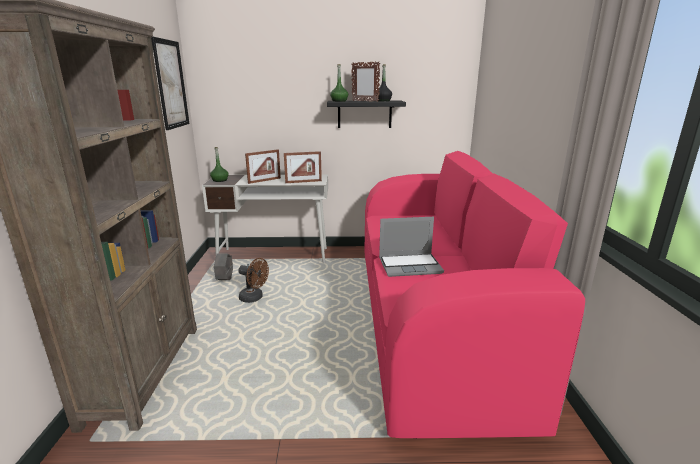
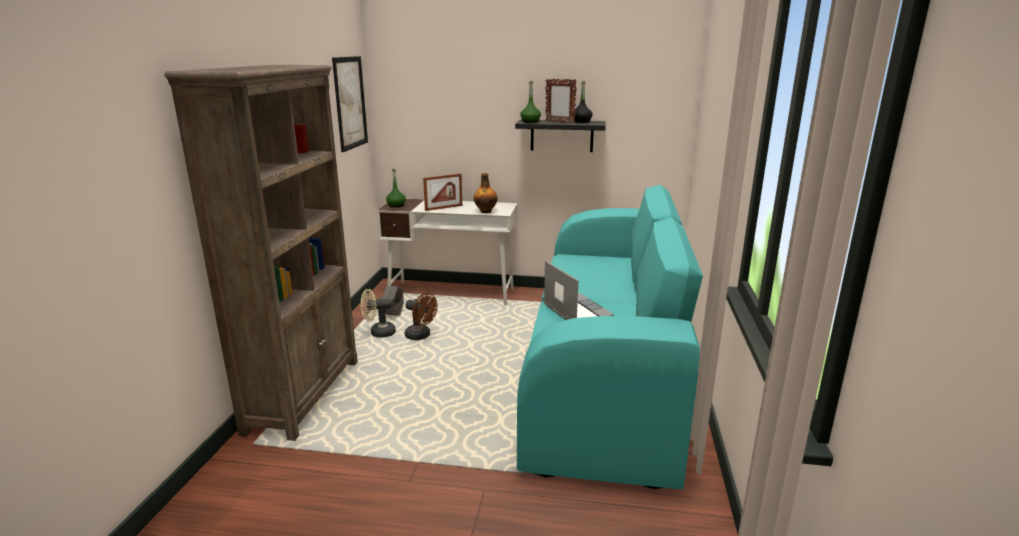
camera: 10 degrees right, 0 degrees up
picture frame [284,151,322,183] -> bottle [474,173,498,213]
pink sofa [364,151,585,439] -> turquoise sofa [517,185,703,489]
laptop [379,217,444,277] -> laptop turned 120 degrees counterclockwise [544,261,614,320]
none -> beige fan [360,289,396,338]

